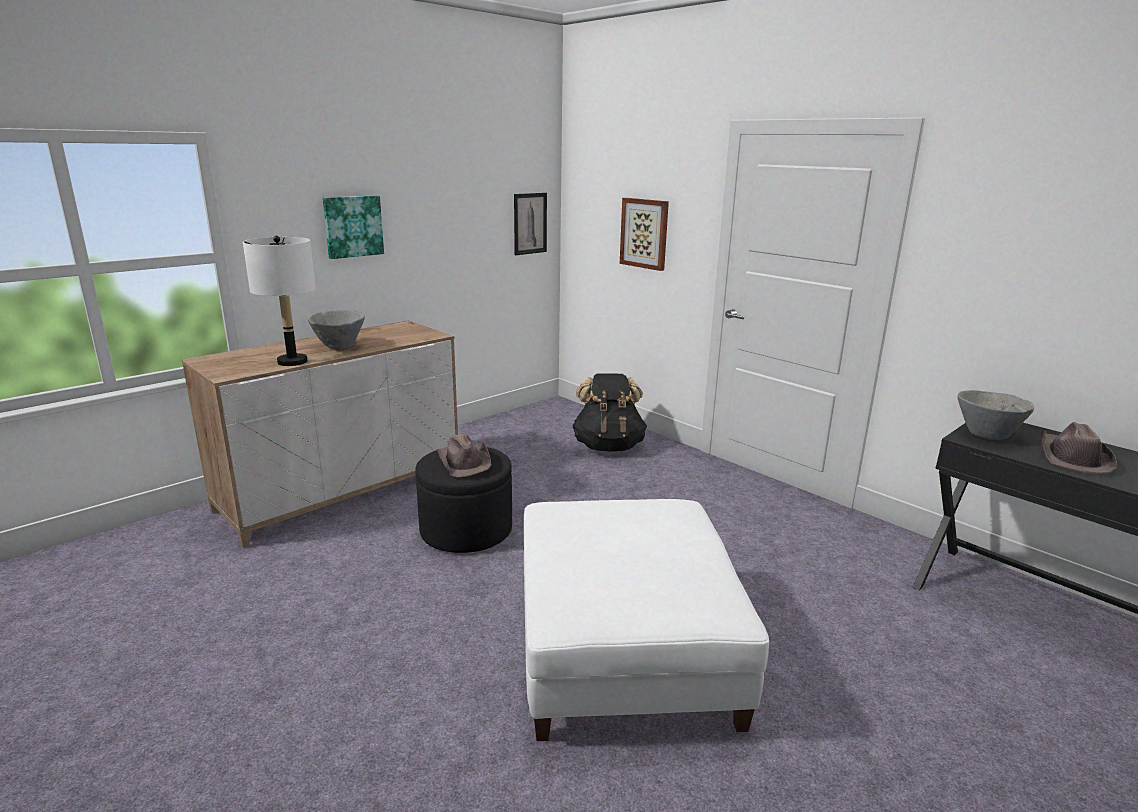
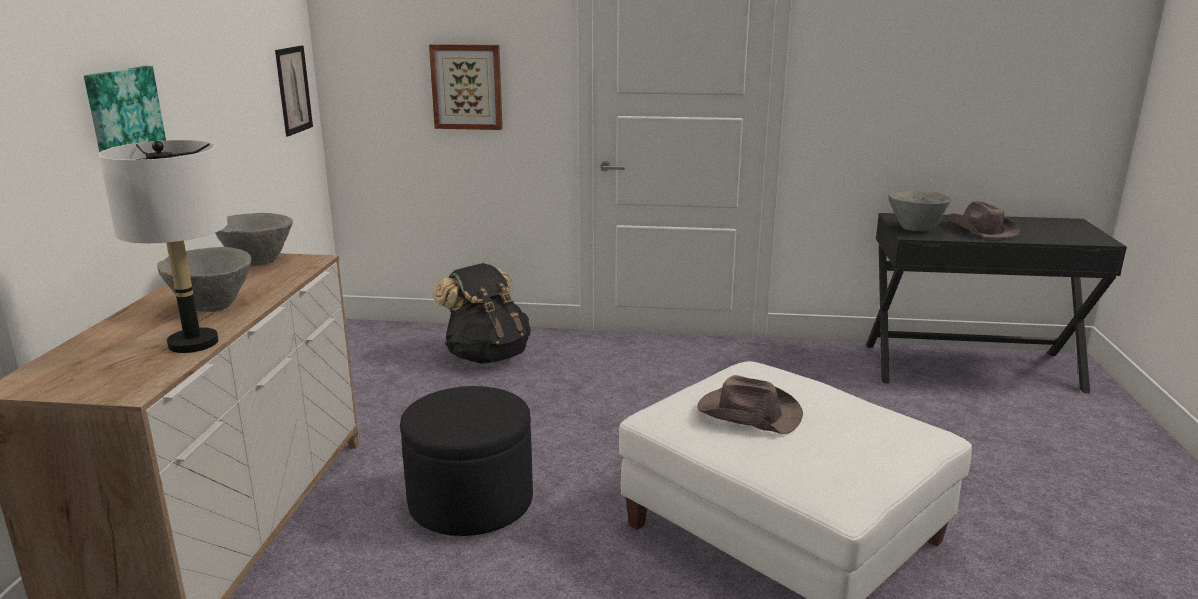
camera: 40 degrees left, 0 degrees up
brown hat [437,434,491,477] -> brown hat moved to [697,375,803,434]
none -> grey bowl [215,213,293,266]

